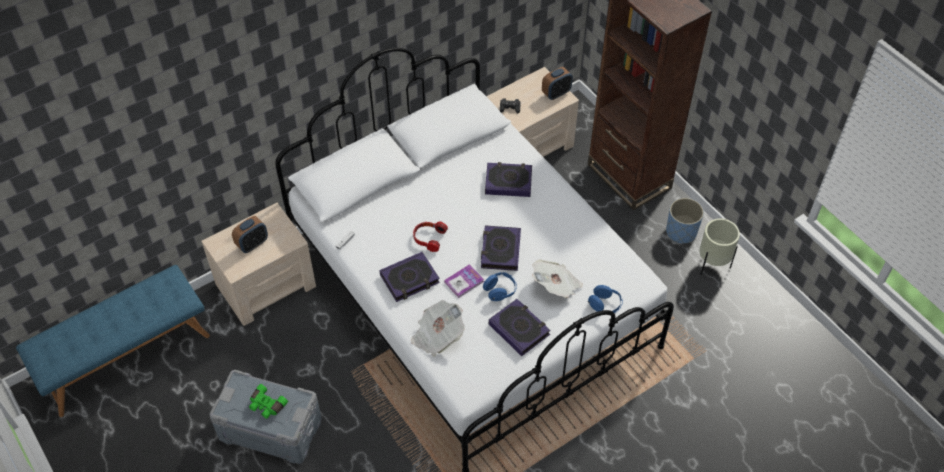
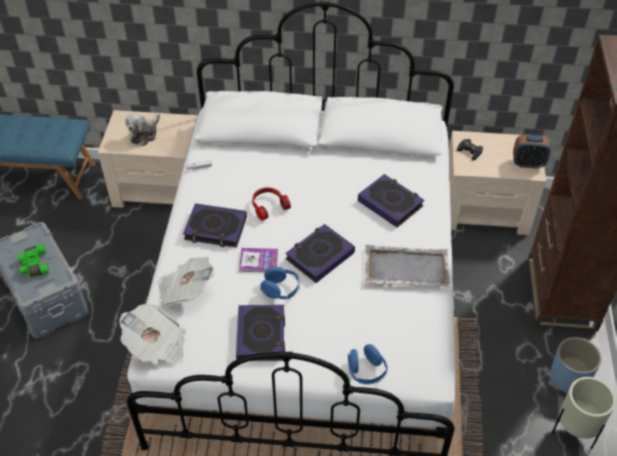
camera: 40 degrees right, 5 degrees down
alarm clock [232,216,268,253] -> plush toy [125,114,160,146]
newspaper [532,259,583,298] -> newspaper moved to [119,304,185,365]
none -> grey tray [365,245,450,288]

